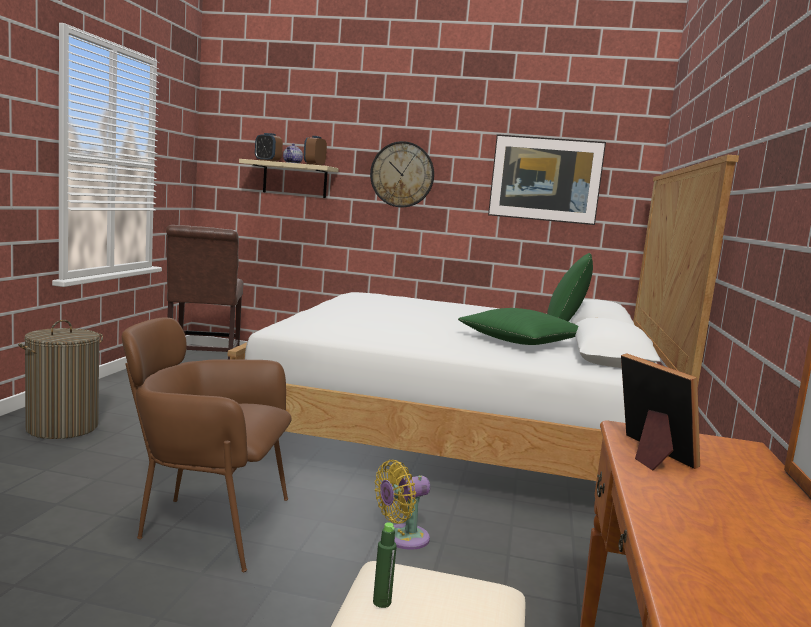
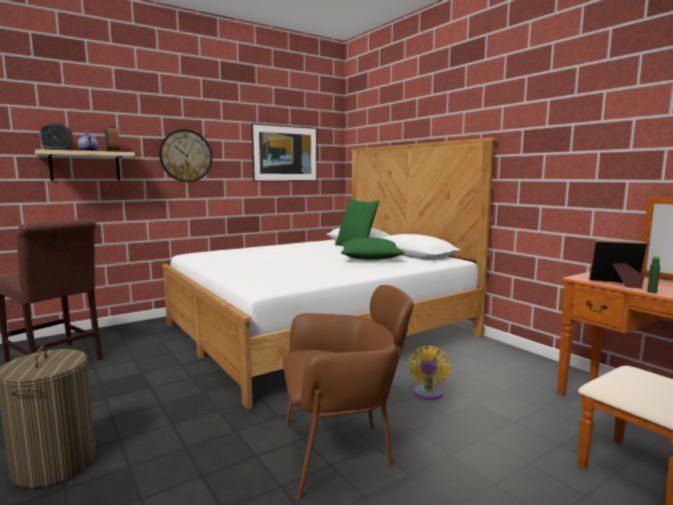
camera: 45 degrees left, 0 degrees up
brown armchair [122,318,291,572] -> brown armchair turned 150 degrees counterclockwise [283,285,414,499]
green bottle [373,522,397,608] -> green bottle moved to [647,255,660,293]

